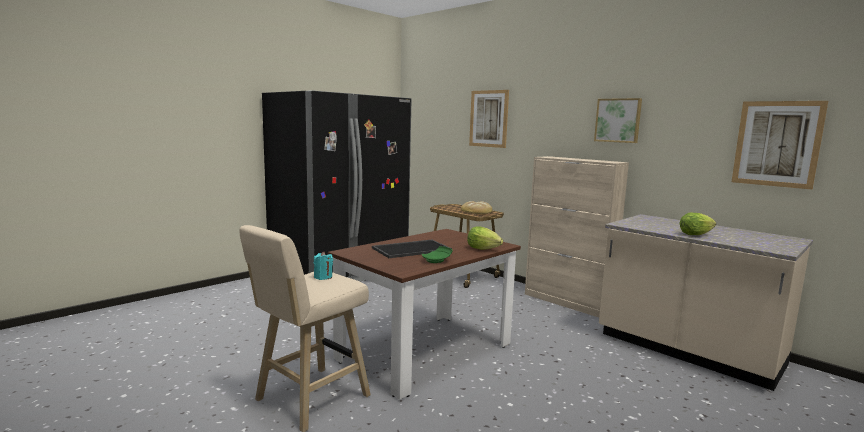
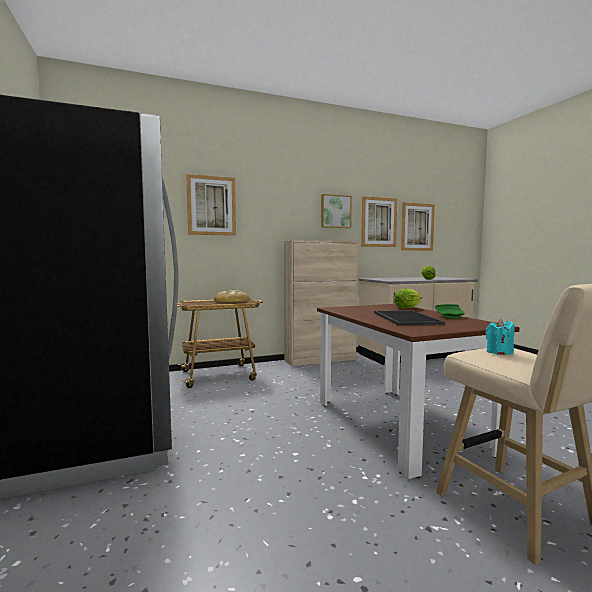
camera: 65 degrees left, 5 degrees down
none -> picture [361,196,397,247]

